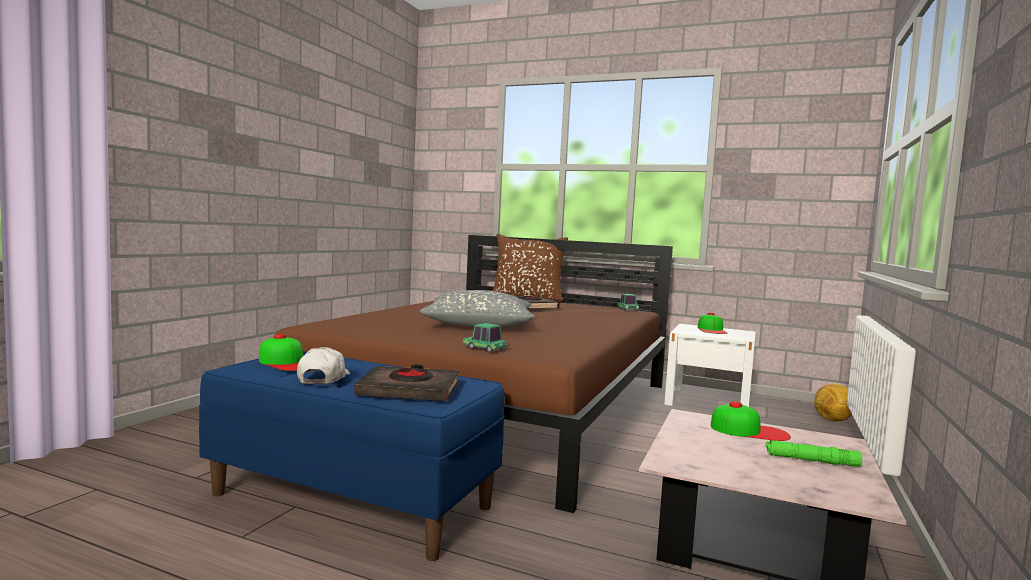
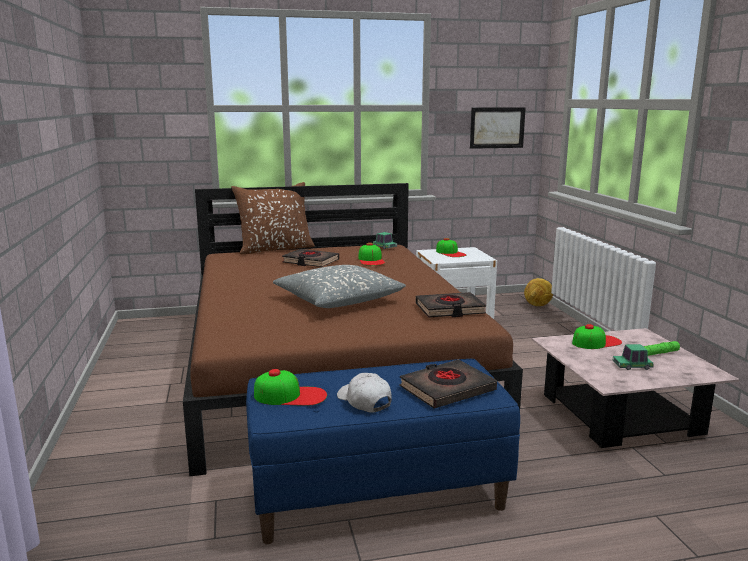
camera: 35 degrees left, 10 degrees up
toy car [463,323,507,352] -> toy car moved to [613,344,653,370]
none -> cap [358,243,385,266]
none -> black book [415,292,486,318]
none -> picture [470,107,526,149]

